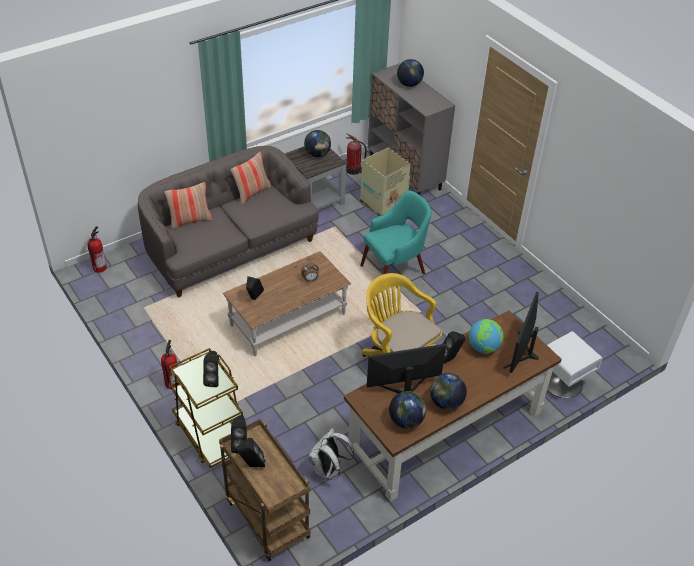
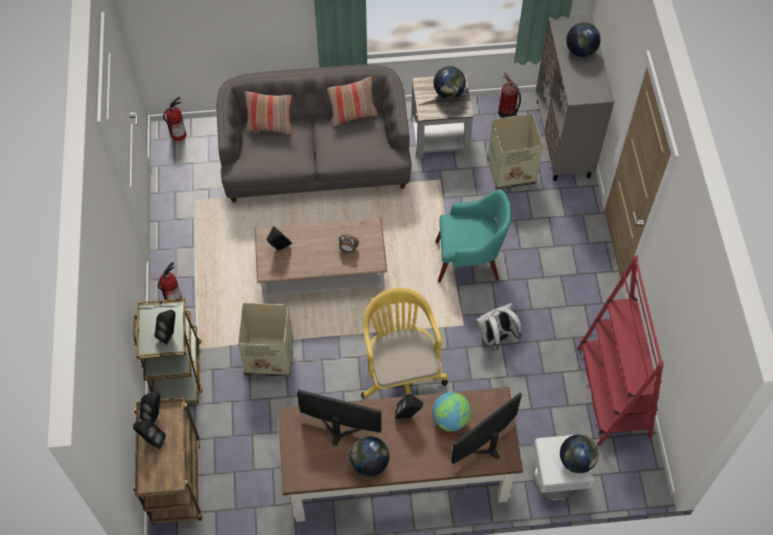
camera: 30 degrees right, 15 degrees up
white backpack [308,428,354,480] -> white backpack moved to [476,303,522,351]
globe [389,391,426,429] -> globe moved to [560,435,599,473]
none -> cardboard box [238,303,293,377]
none -> red bookcase [578,255,664,446]

